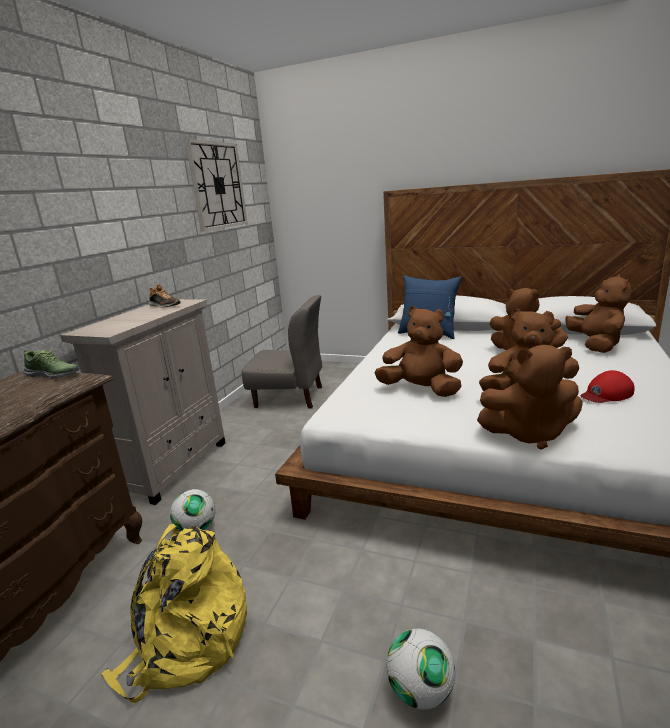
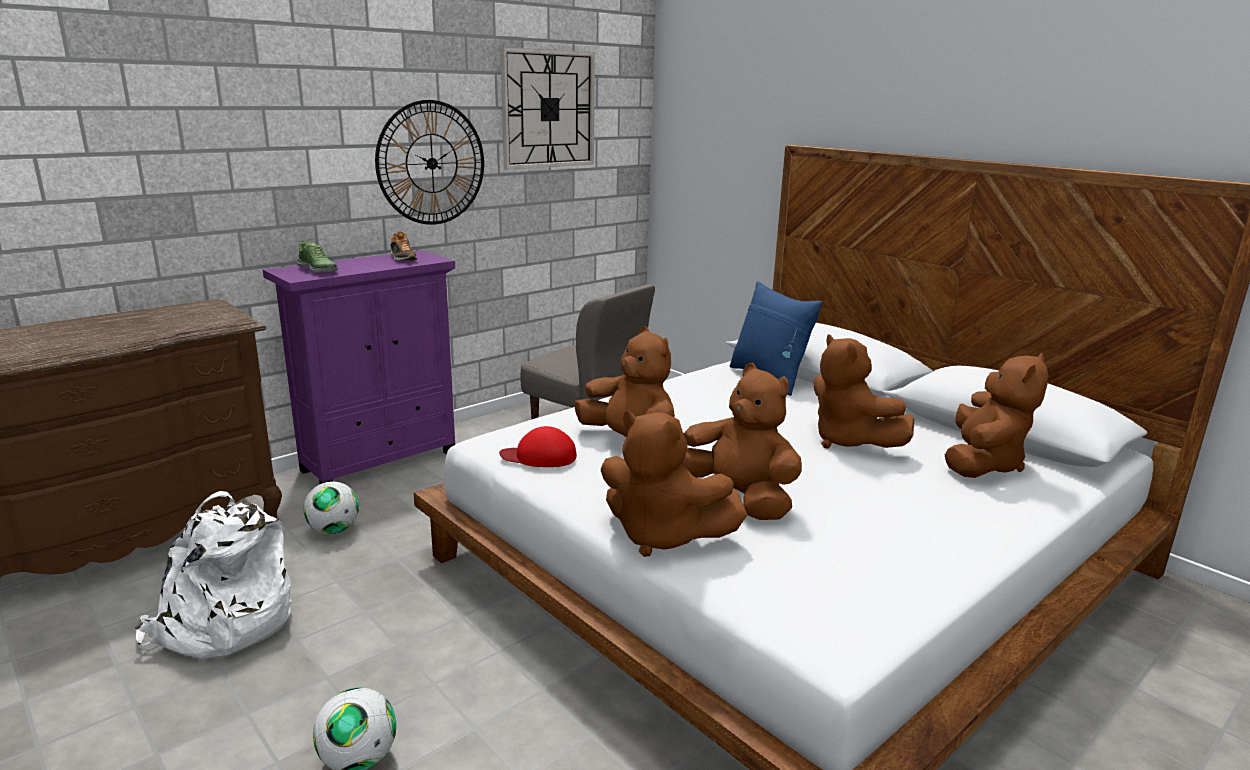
camera: 25 degrees right, 0 degrees up
shoe [23,350,79,379] -> shoe moved to [297,240,338,273]
beige cabinet [60,299,225,505] -> purple cabinet [263,250,455,484]
yellow backpack [101,524,247,703] -> white backpack [135,491,292,660]
red cap [580,370,635,403] -> red cap moved to [499,426,577,467]
none -> wall clock [375,100,484,225]

